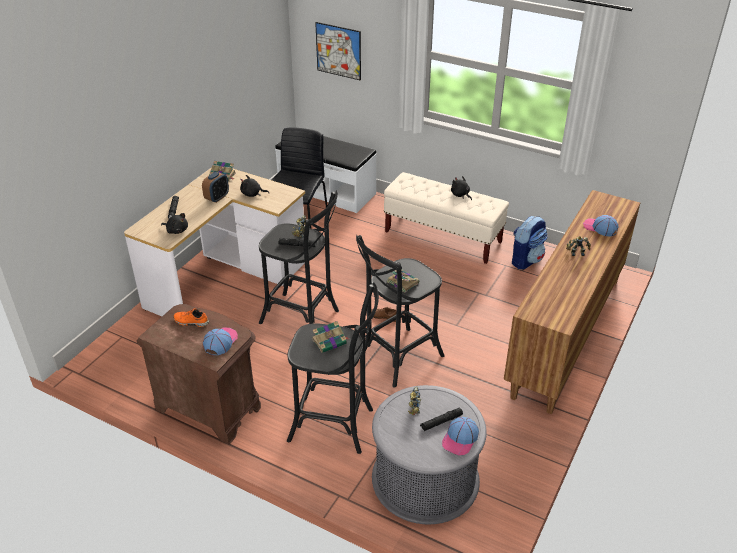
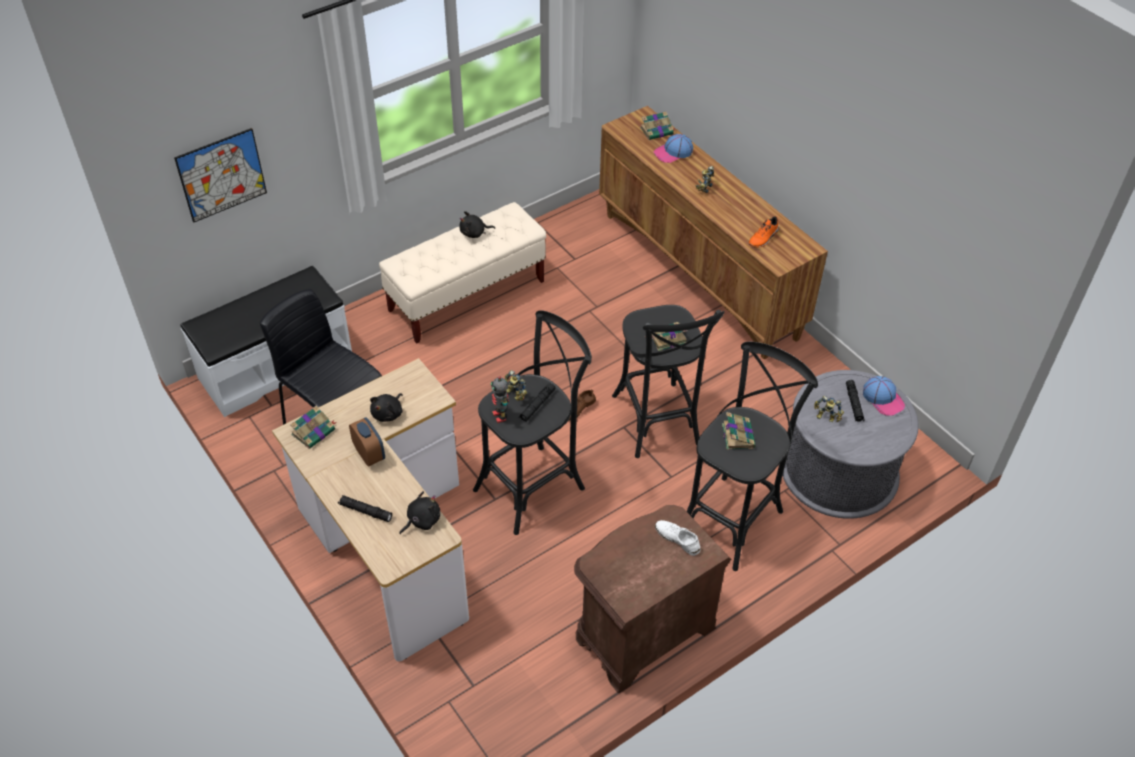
camera: 65 degrees left, 10 degrees up
orange shoe [173,308,209,327] -> orange shoe moved to [749,216,779,248]
cap [203,327,238,355] -> white shoe [655,520,700,556]
backpack [512,216,548,270] -> none
none -> toy robot [491,376,509,423]
none -> book [640,111,675,140]

